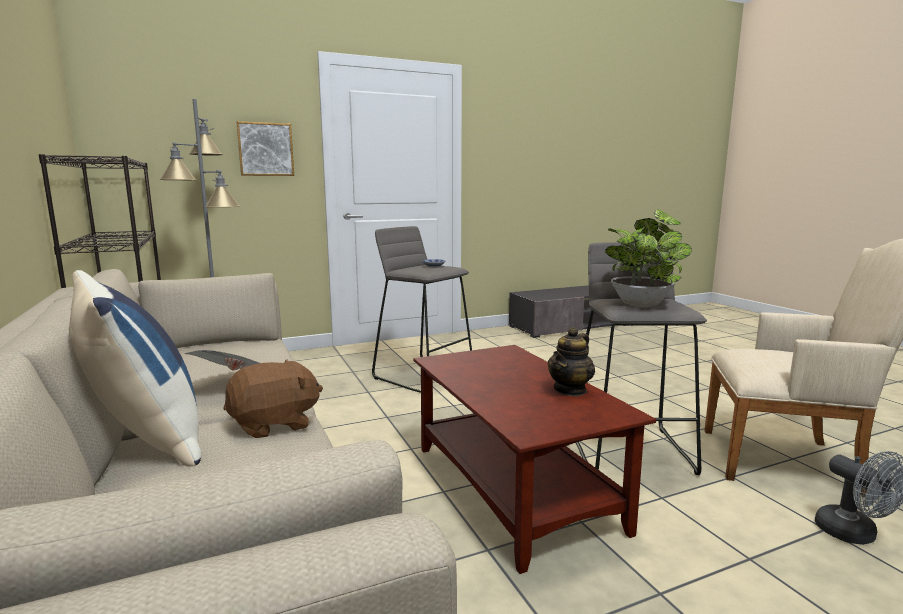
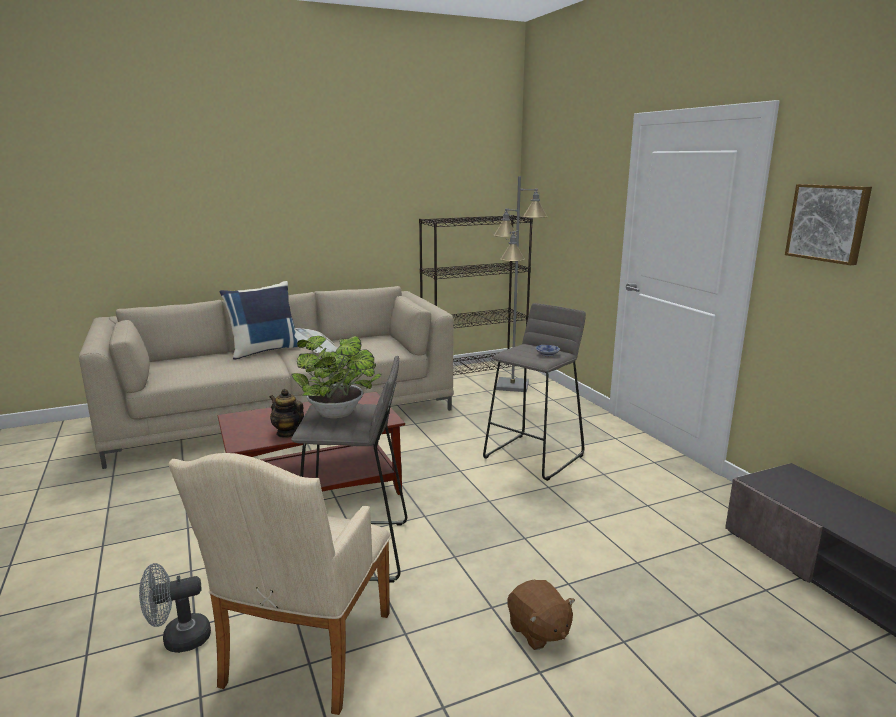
camera: 90 degrees right, 5 degrees up
brown plush toy [224,359,323,438] -> brown plush toy moved to [507,580,575,650]
picture [236,121,294,176] -> picture moved to [785,184,872,265]

